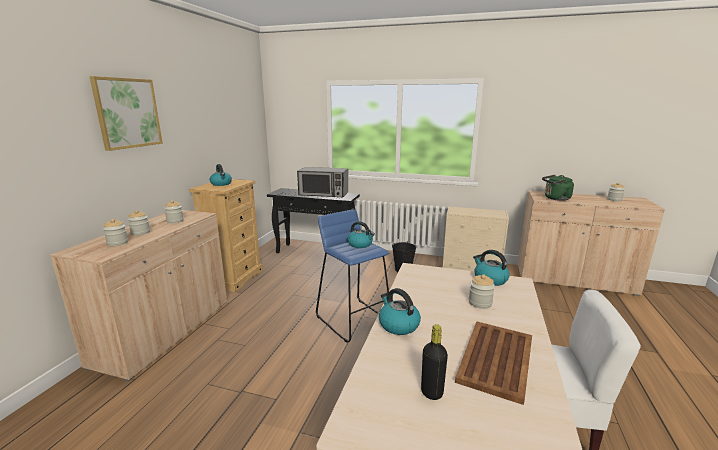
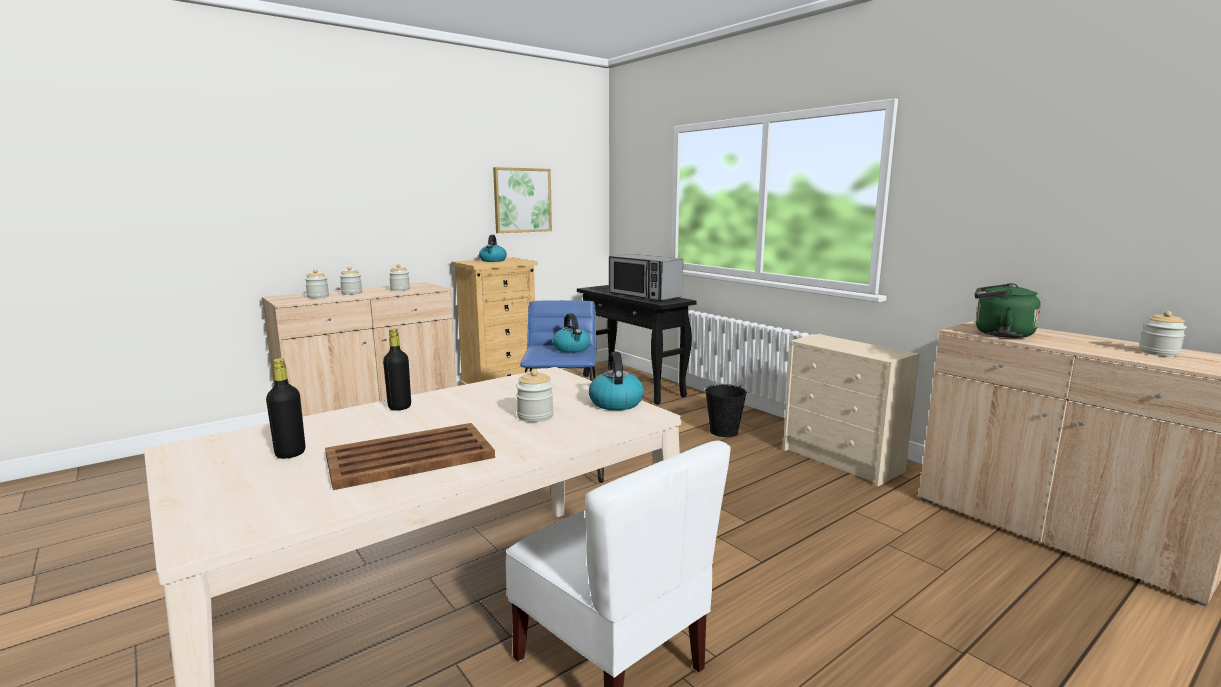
camera: 35 degrees right, 5 degrees down
picture [89,76,163,151] -> picture moved to [493,167,552,233]
kettle [379,288,421,335] -> black bottle [383,328,411,411]

